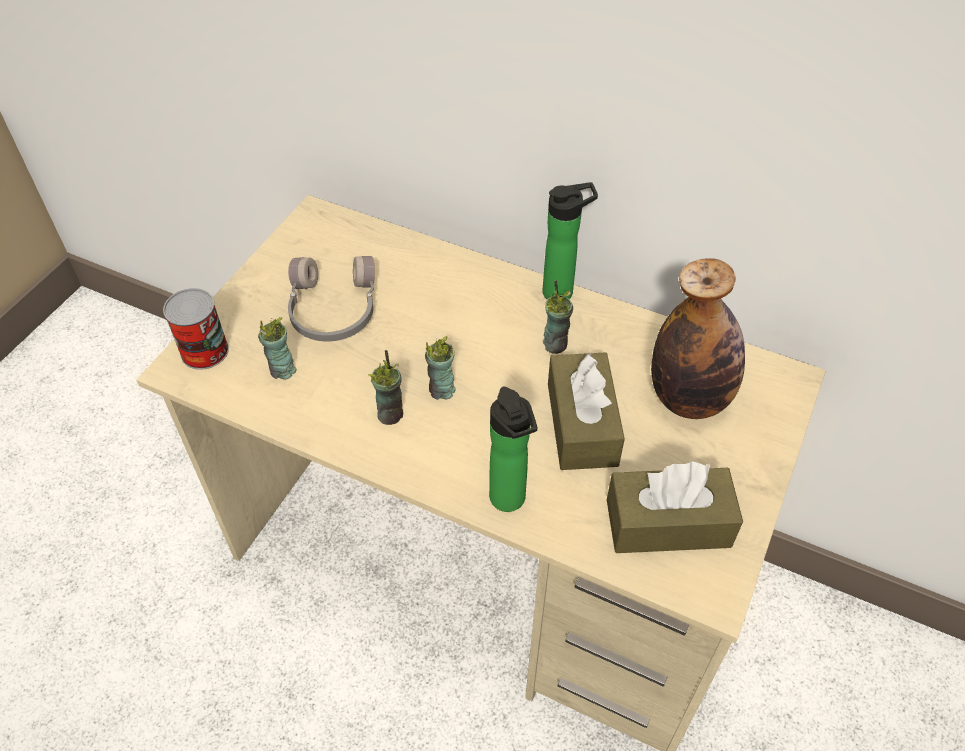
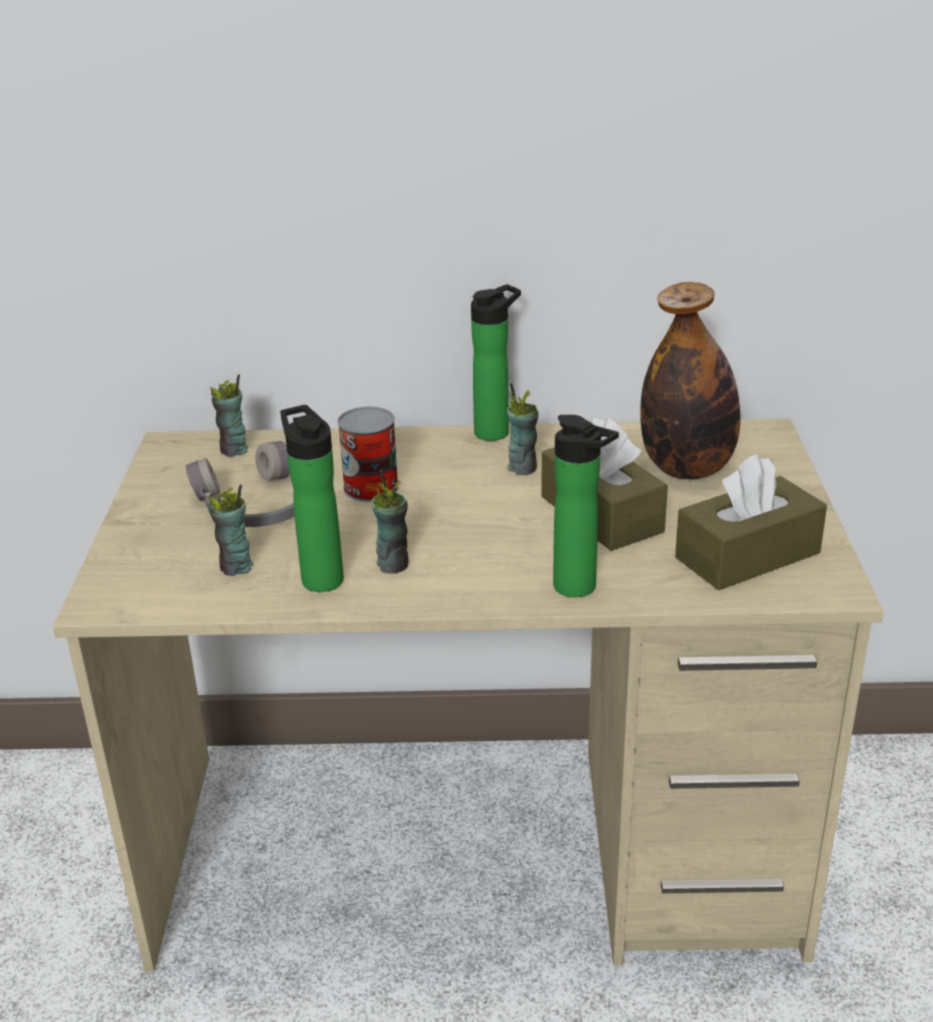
camera: 25 degrees left, 20 degrees down
can [163,288,229,370] -> can moved to [338,407,399,502]
cup [425,336,456,400] -> cup moved to [210,374,248,457]
none -> bottle [280,405,344,592]

